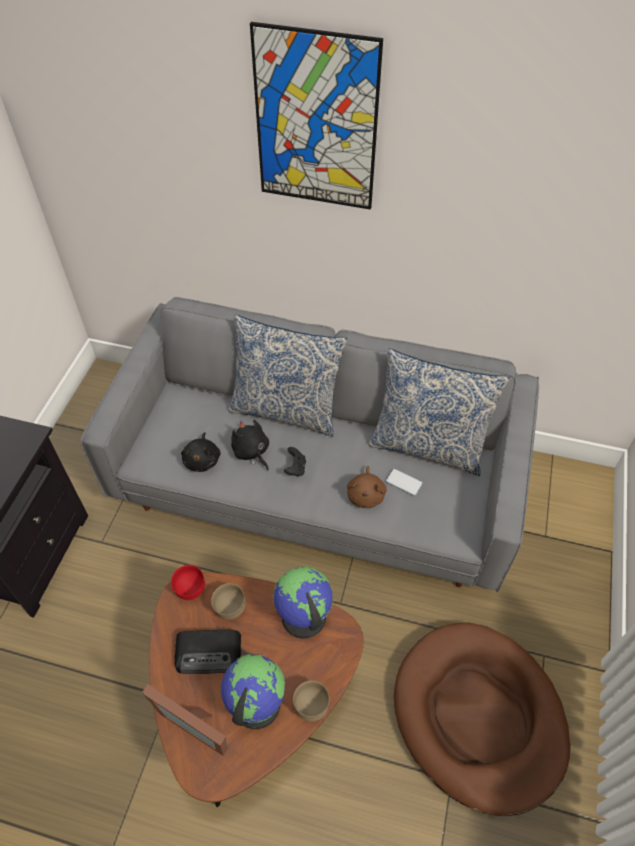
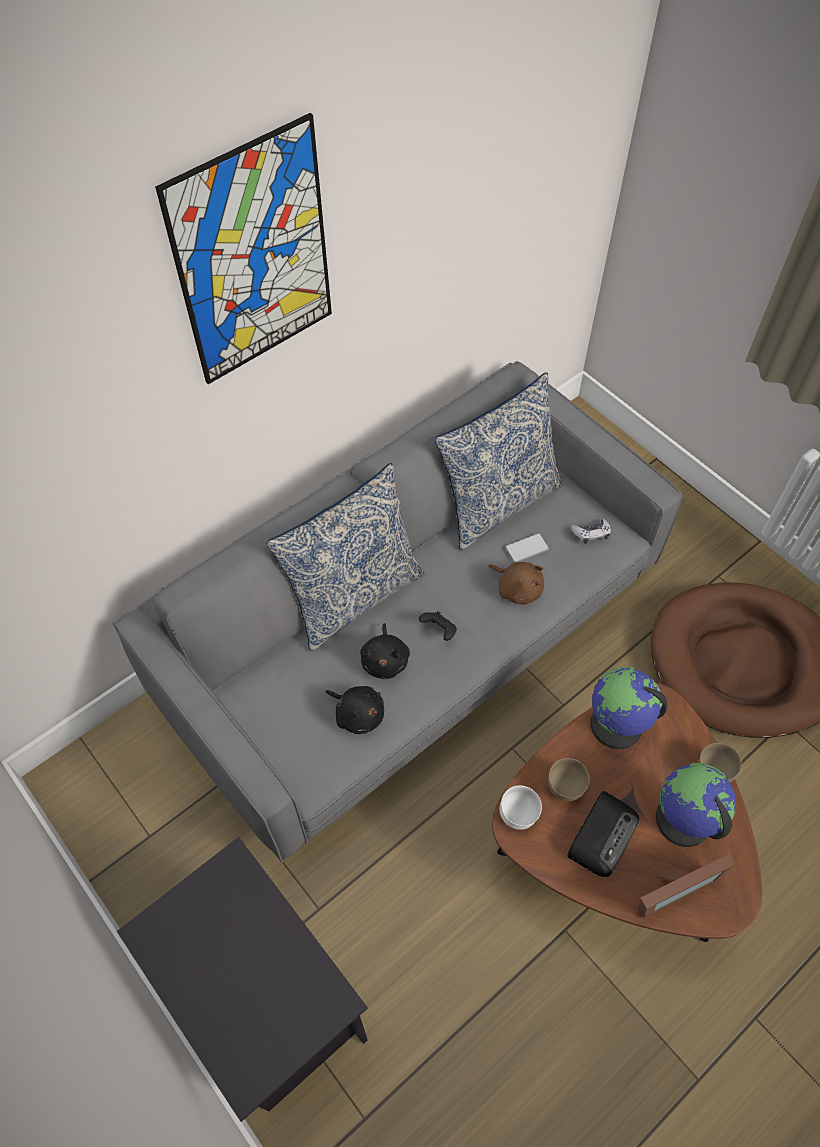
camera: 55 degrees left, 5 degrees up
red bowl [171,565,205,600] -> white bowl [499,785,542,830]
black plush toy [231,420,269,470] -> black plush toy turned 90 degrees counterclockwise [360,623,410,679]
none -> game controller [571,519,611,544]

